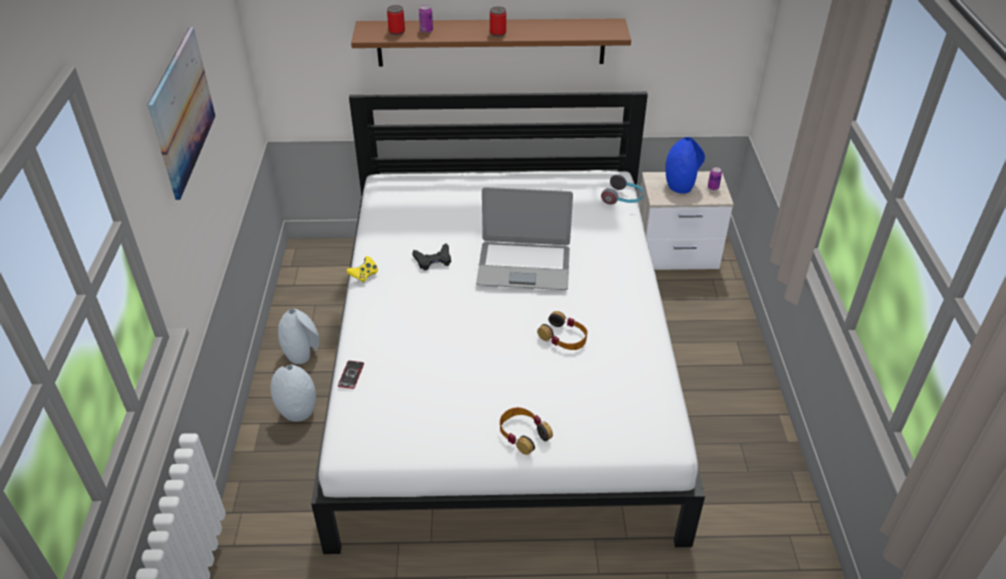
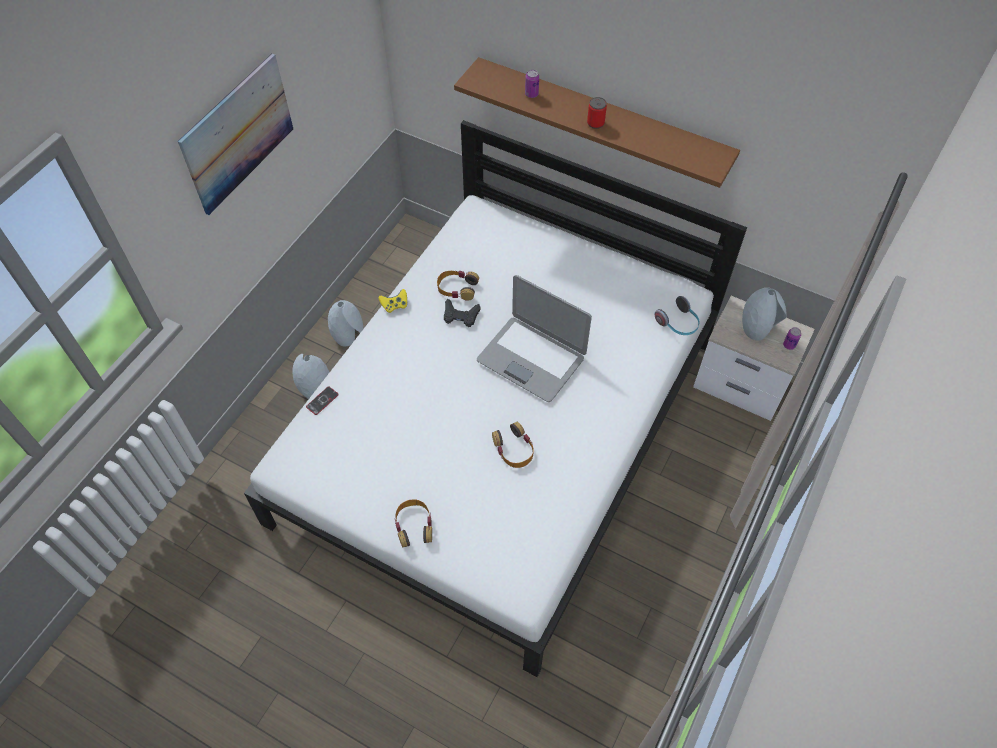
camera: 30 degrees right, 15 degrees up
can [387,5,405,35] -> none
blue vase [665,137,705,194] -> grey vase [742,288,787,340]
none -> headphones [437,270,479,301]

